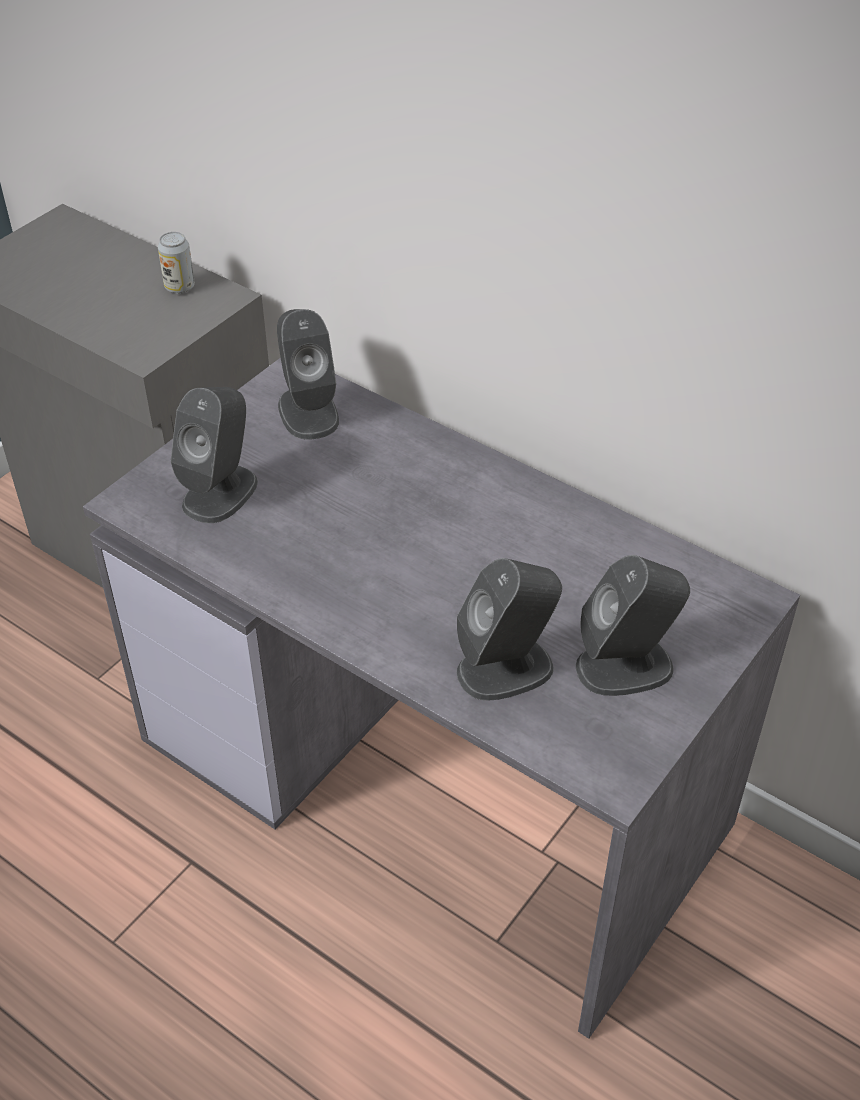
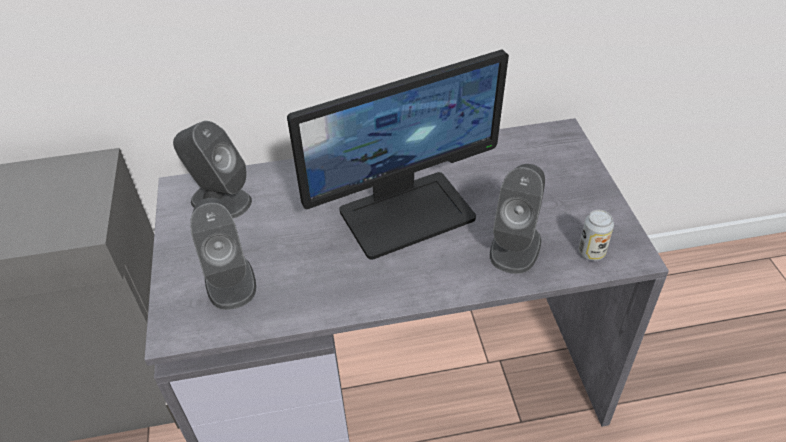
camera: 45 degrees left, 0 degrees up
can [158,232,195,294] -> can moved to [579,210,614,261]
grey speaker [576,555,690,696] -> none
none -> monitor [287,50,509,260]

